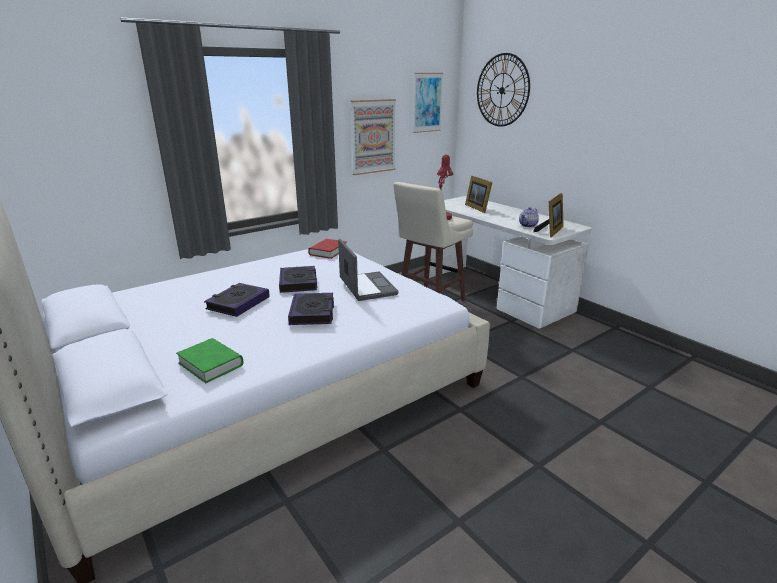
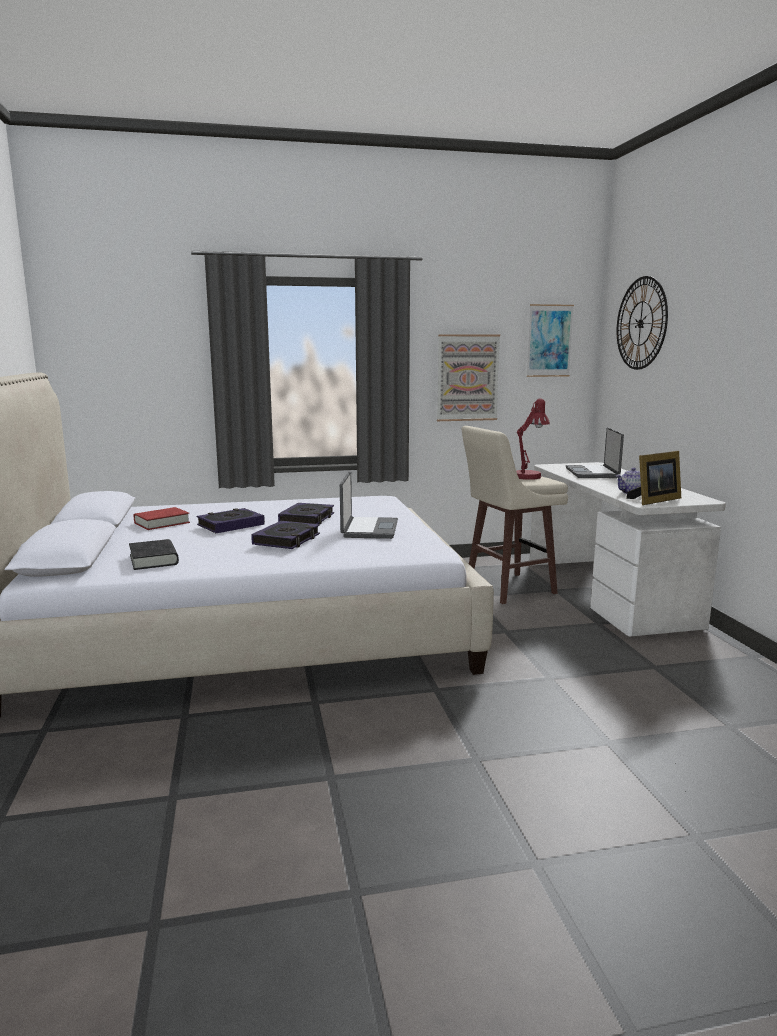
camera: 25 degrees right, 10 degrees down
green book [176,338,243,383] -> black book [129,539,179,570]
red book [308,239,347,259] -> red book moved to [134,507,190,530]
picture frame [465,176,492,213] -> laptop [566,427,624,478]

